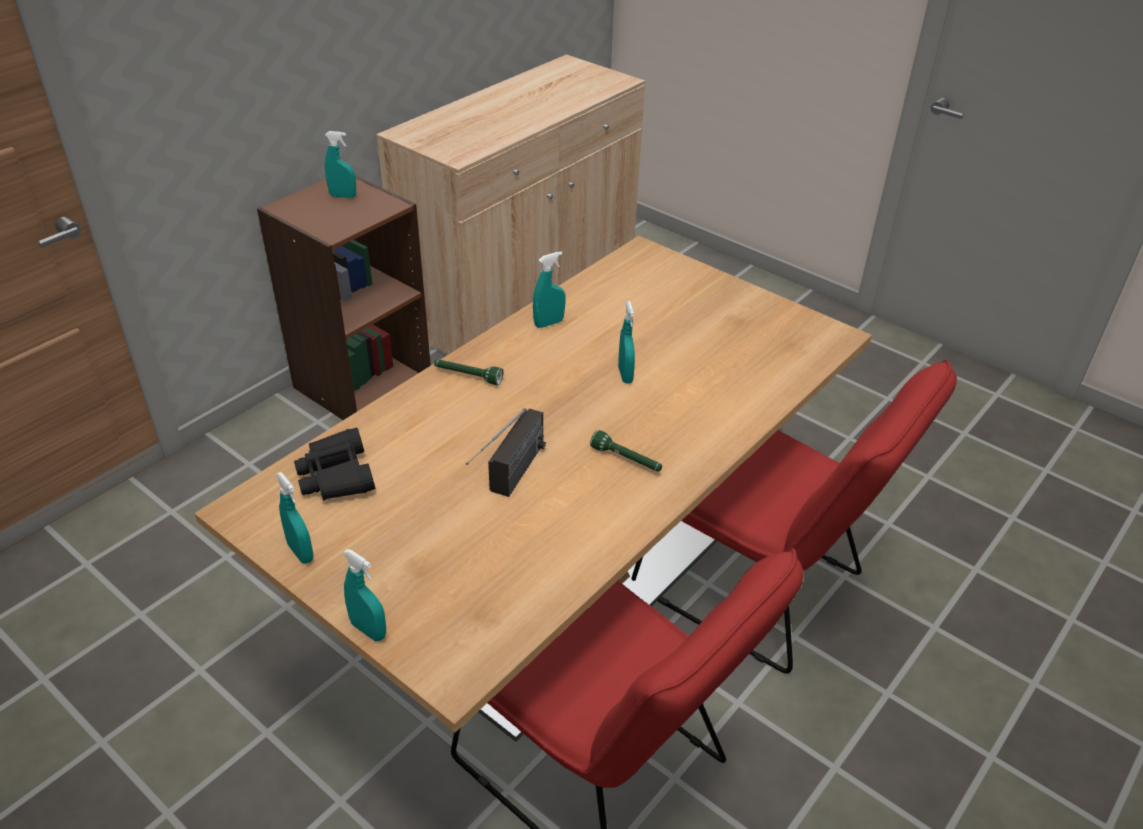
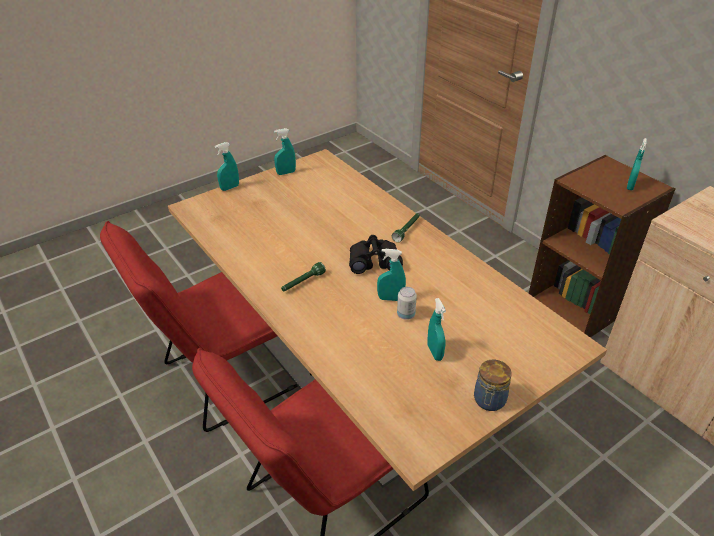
camera: 105 degrees right, 0 degrees up
black binoculars [294,428,375,500] -> black binoculars moved to [349,235,403,274]
radio [466,408,546,497] -> none
turquoise spray bottle [533,252,566,328] -> turquoise spray bottle moved to [427,298,446,361]
none -> can [397,287,417,320]
none -> jar [474,360,512,411]

